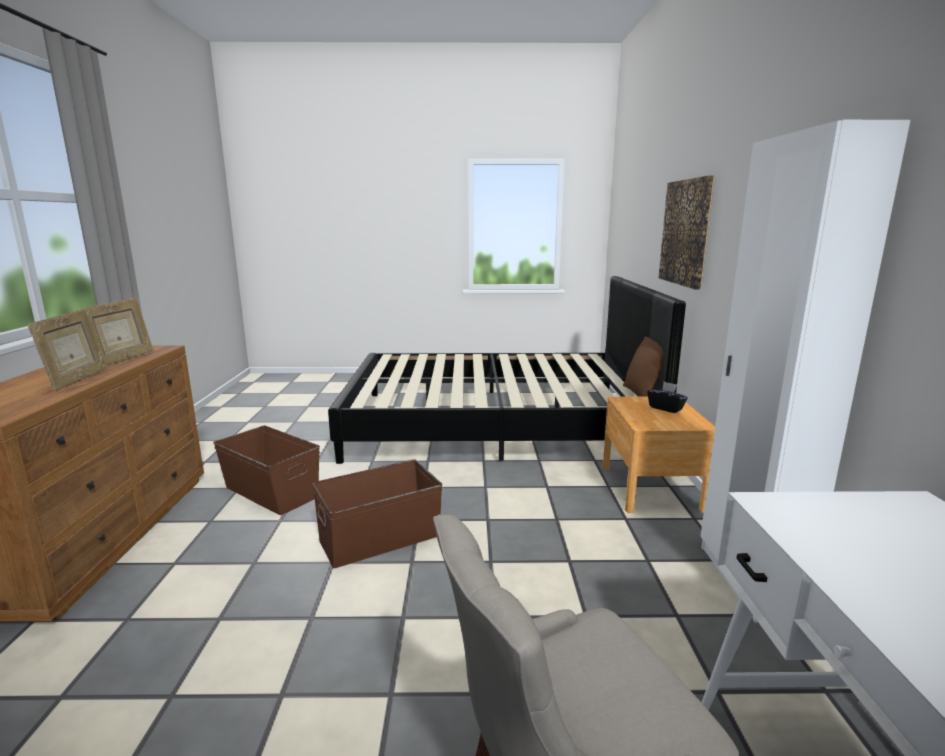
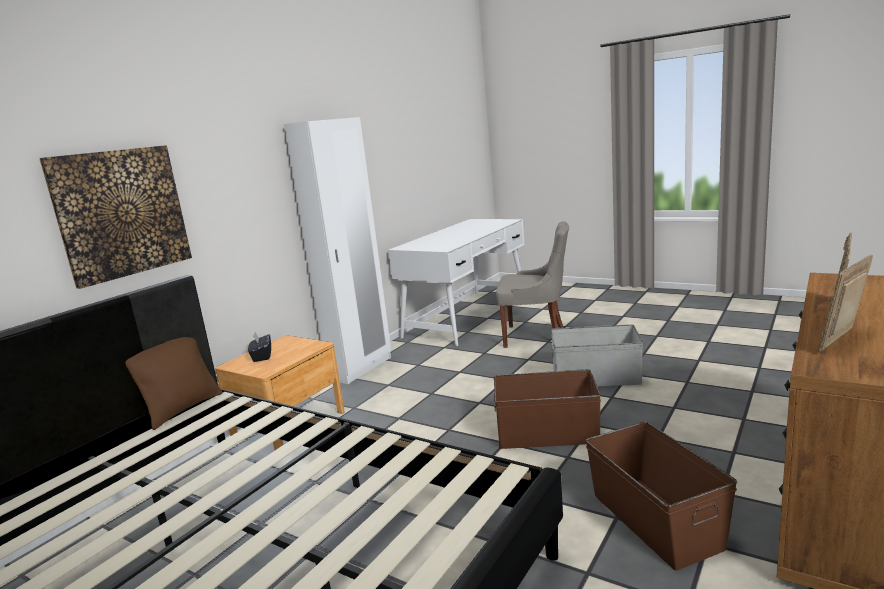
camera: 145 degrees left, 0 degrees up
none -> grey storage box [551,324,643,386]

